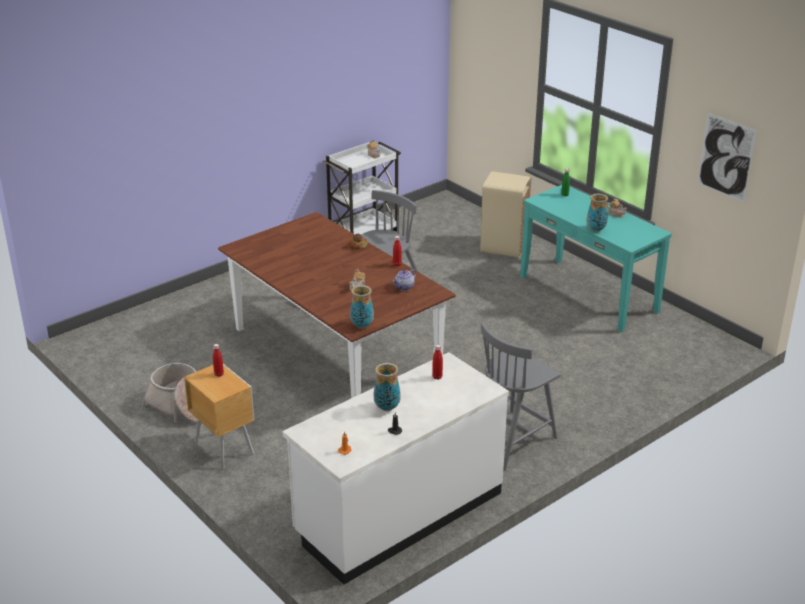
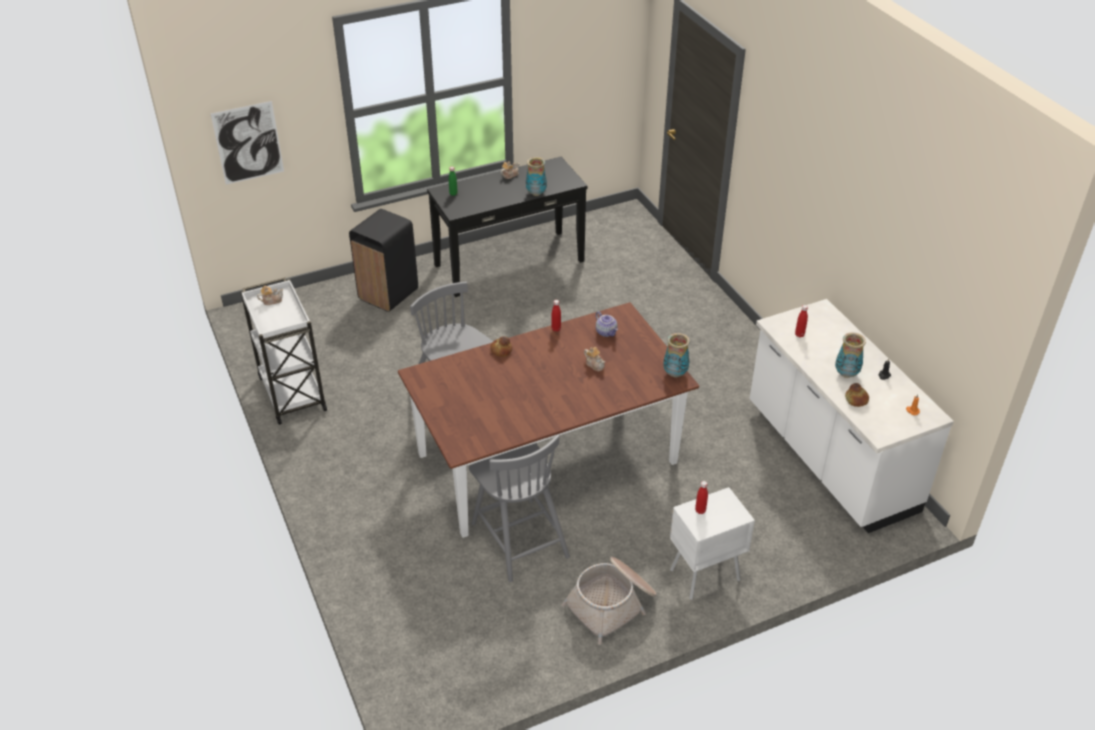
camera: 75 degrees left, 10 degrees up
brown nightstand [184,364,254,469] -> white nightstand [670,487,755,600]
beige trash can [480,171,531,258] -> black trash can [349,209,418,312]
grey chair [481,322,561,471] -> grey chair moved to [469,435,570,582]
turquoise console table [520,185,672,333] -> black console table [427,157,588,297]
picture [698,113,756,202] -> picture moved to [211,101,284,185]
none -> bread [845,383,869,407]

